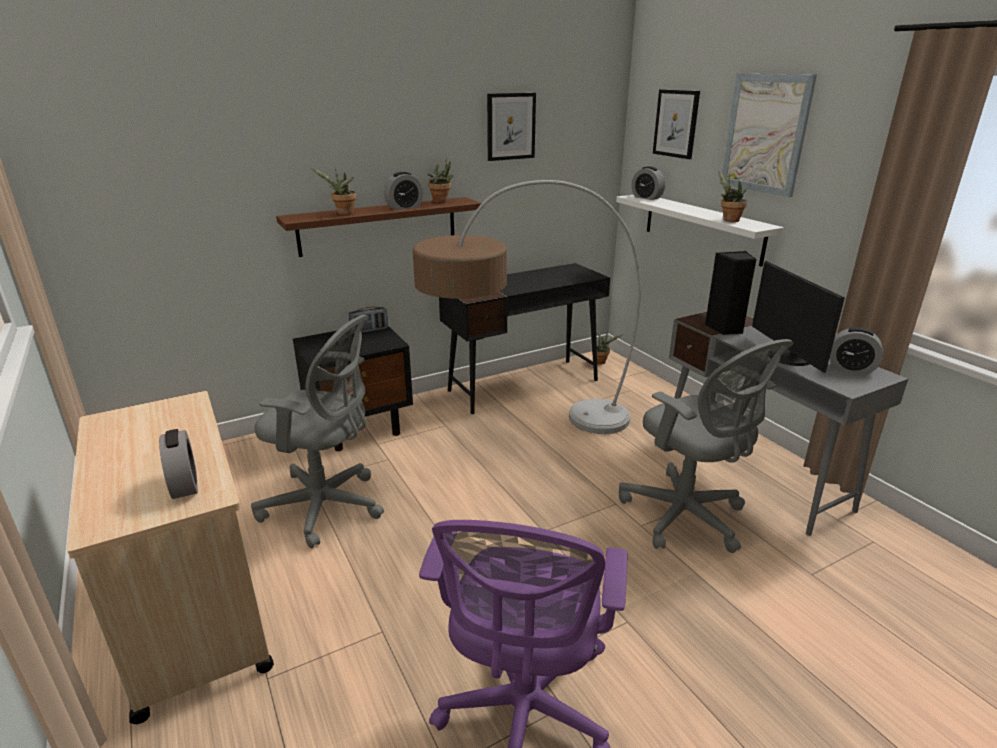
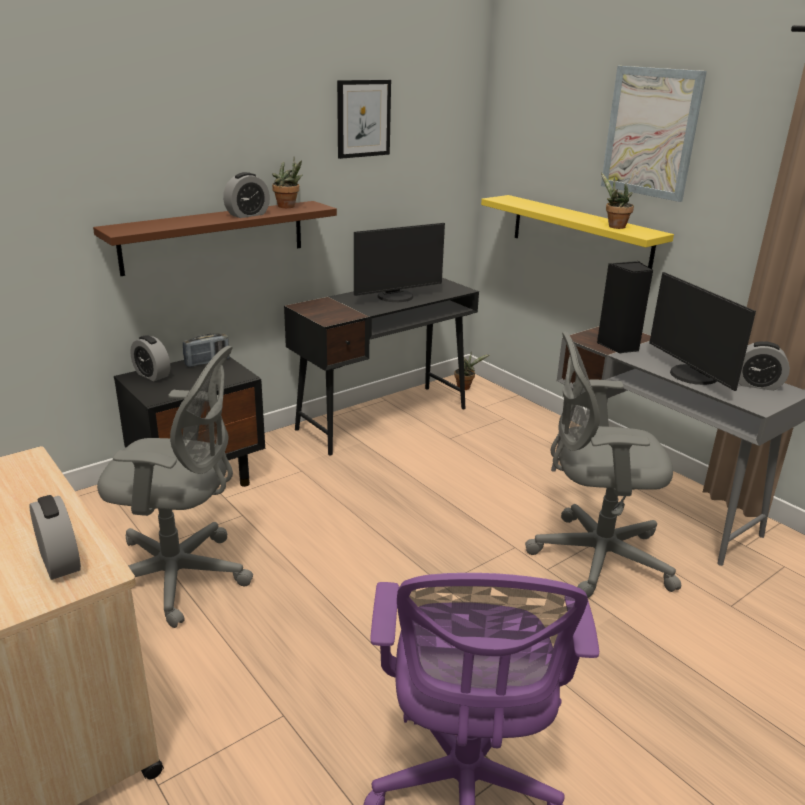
camera: 10 degrees left, 0 degrees up
potted plant [311,168,357,215] -> none
floor lamp [413,180,641,434] -> none
white shelf [616,195,784,267] -> yellow shelf [481,195,674,269]
grey office chair [619,339,794,553] -> grey office chair turned 135 degrees clockwise [525,332,681,598]
alarm clock [632,166,665,200] -> alarm clock moved to [130,335,170,381]
picture [653,90,700,159] -> none
none -> monitor [354,223,445,302]

